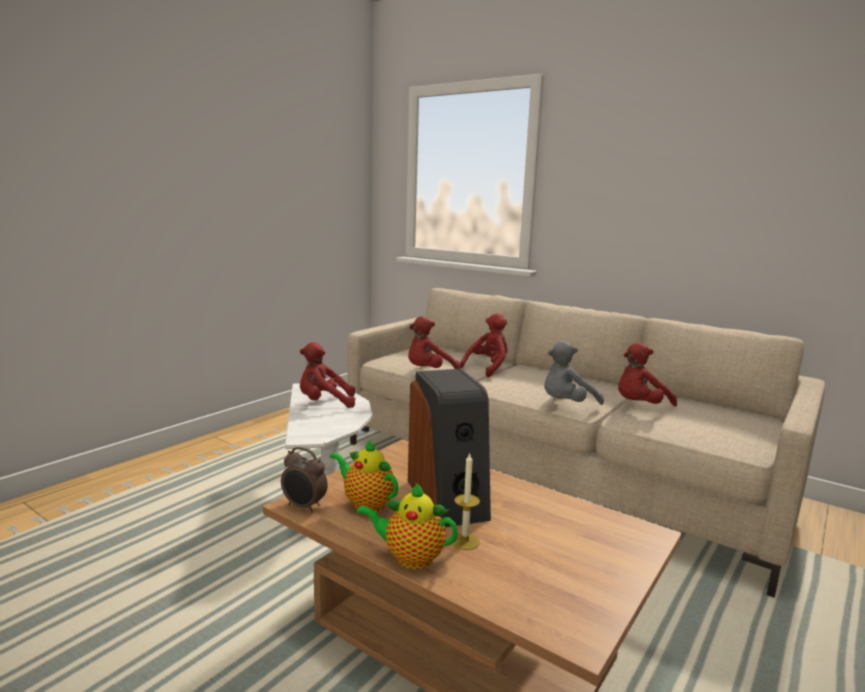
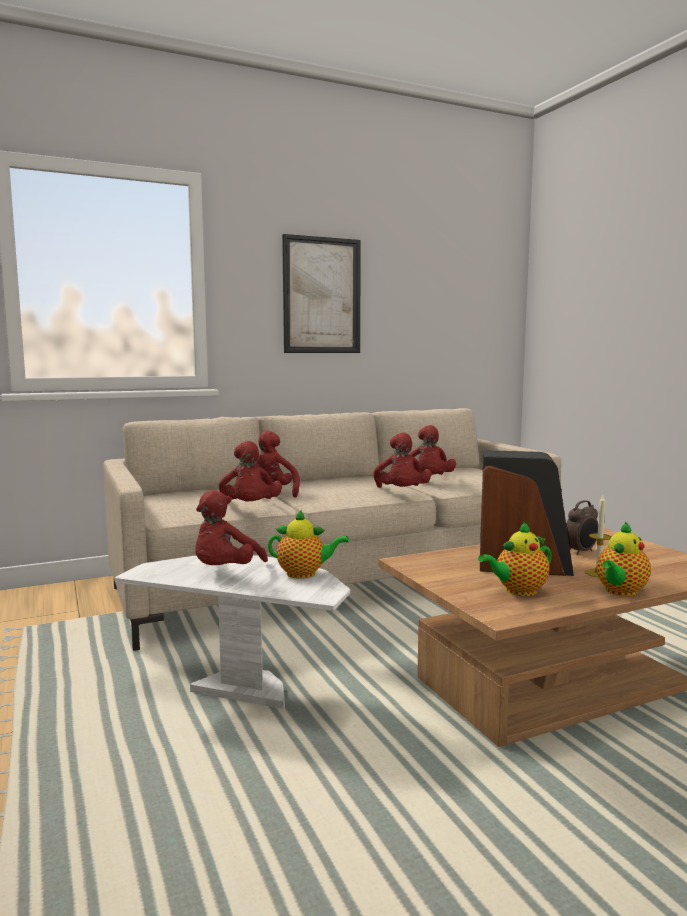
camera: 60 degrees left, 5 degrees down
alarm clock [281,447,328,513] -> alarm clock moved to [566,500,598,555]
grey plush toy [544,341,604,405] -> red plush toy [373,432,432,488]
none -> teapot [268,510,349,579]
none -> picture [282,234,361,353]

